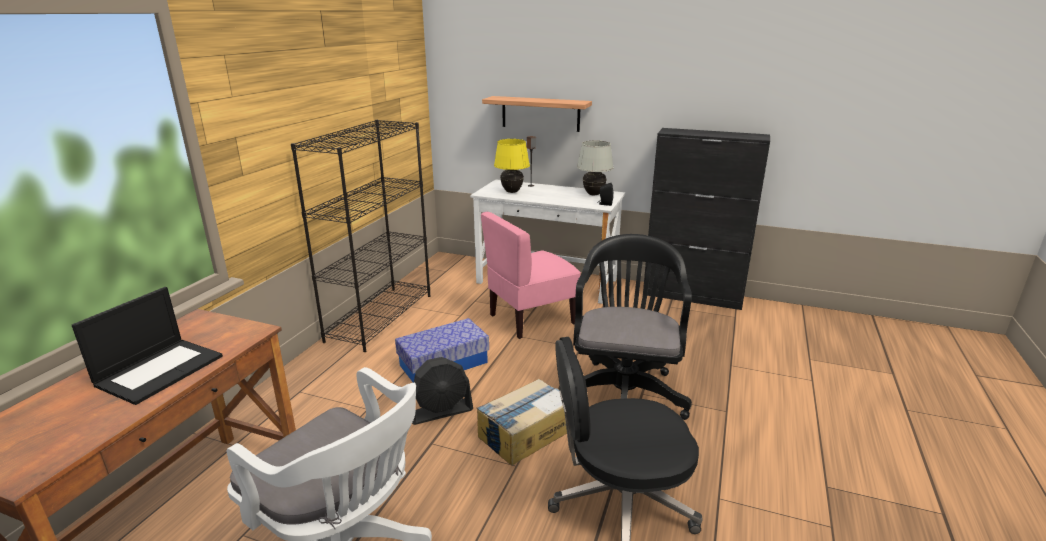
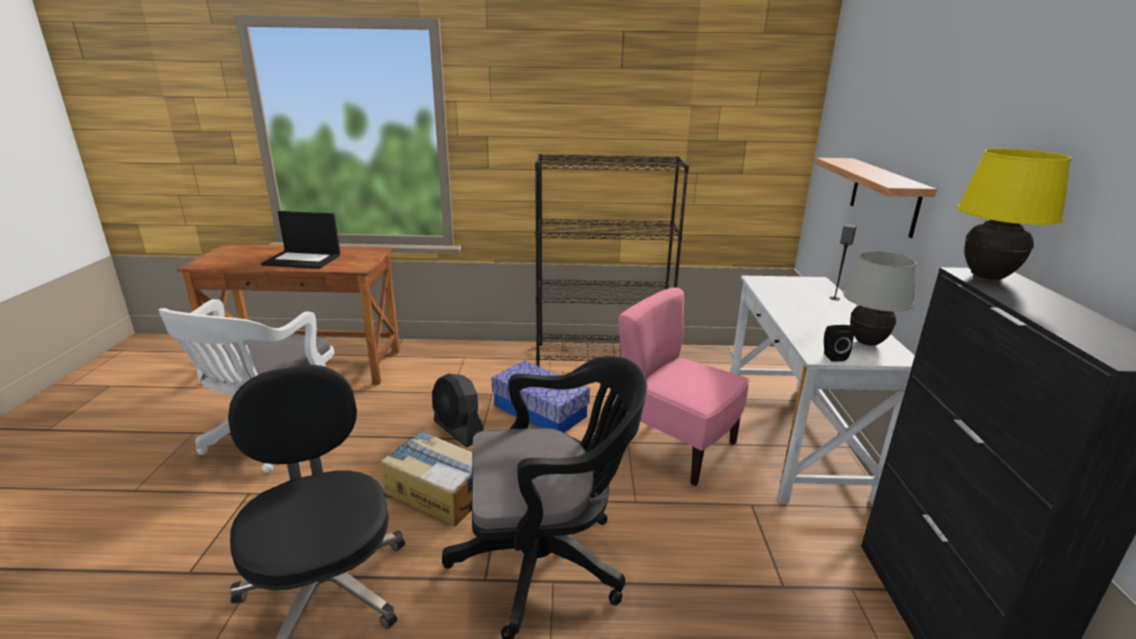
camera: 70 degrees right, 0 degrees up
yellow table lamp [494,139,530,193] -> yellow table lamp moved to [957,149,1071,280]

